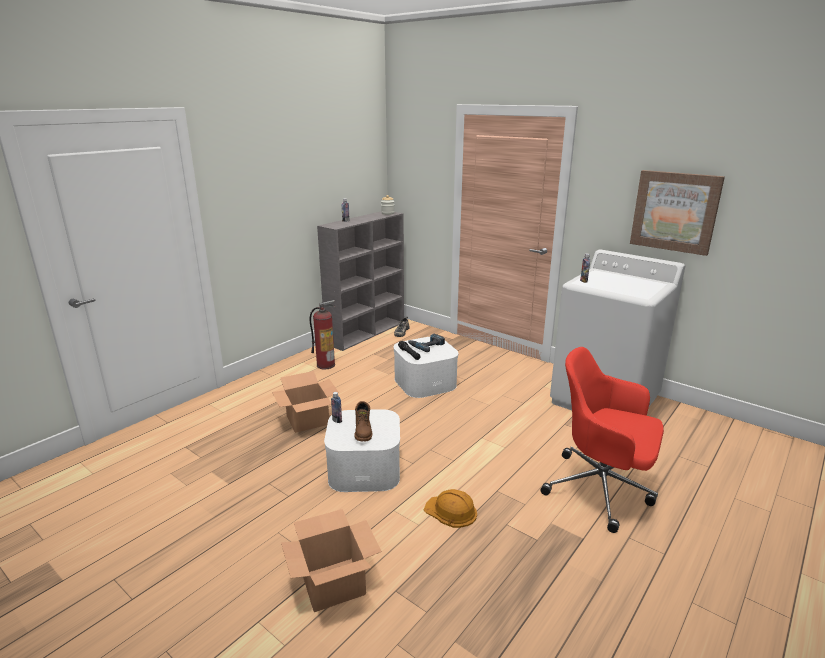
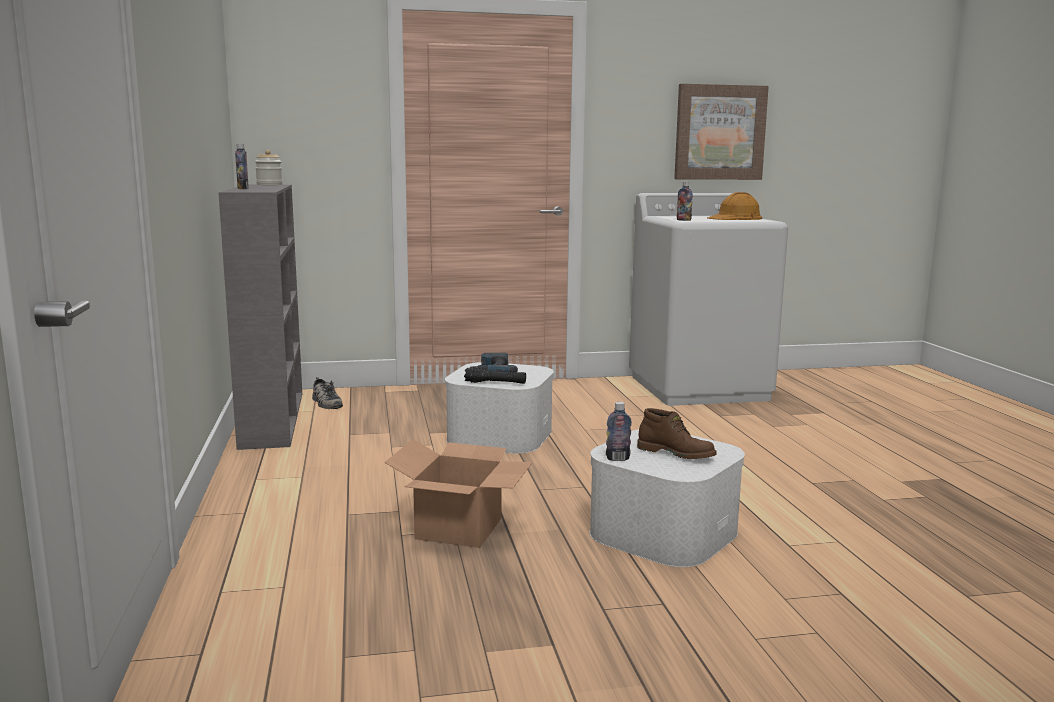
camera: 50 degrees left, 10 degrees down
cardboard box [281,509,382,612] -> none
fire extinguisher [310,300,335,369] -> none
orange hard hat [424,489,477,528] -> orange hard hat moved to [707,192,762,220]
red office chair [541,347,664,533] -> none

